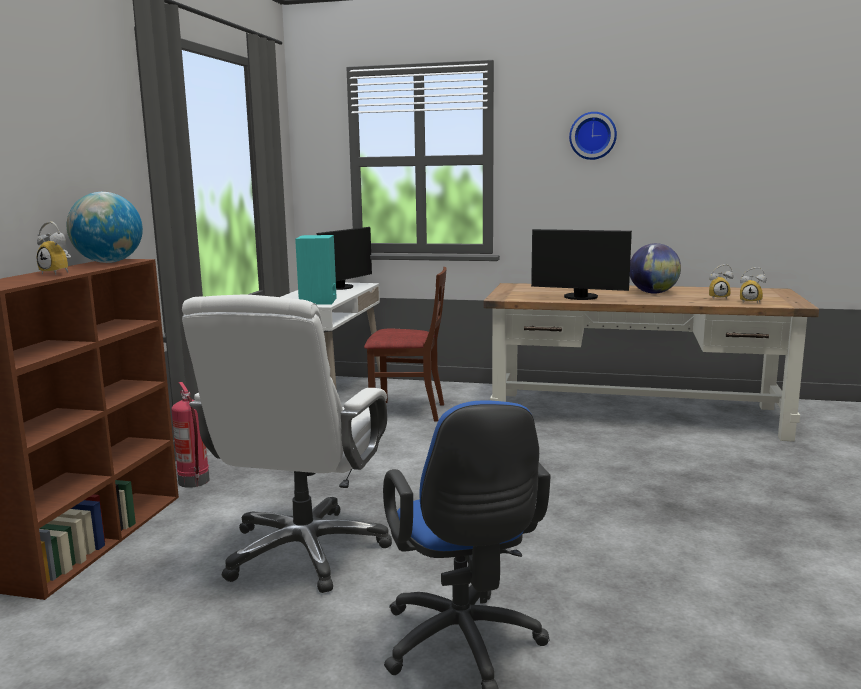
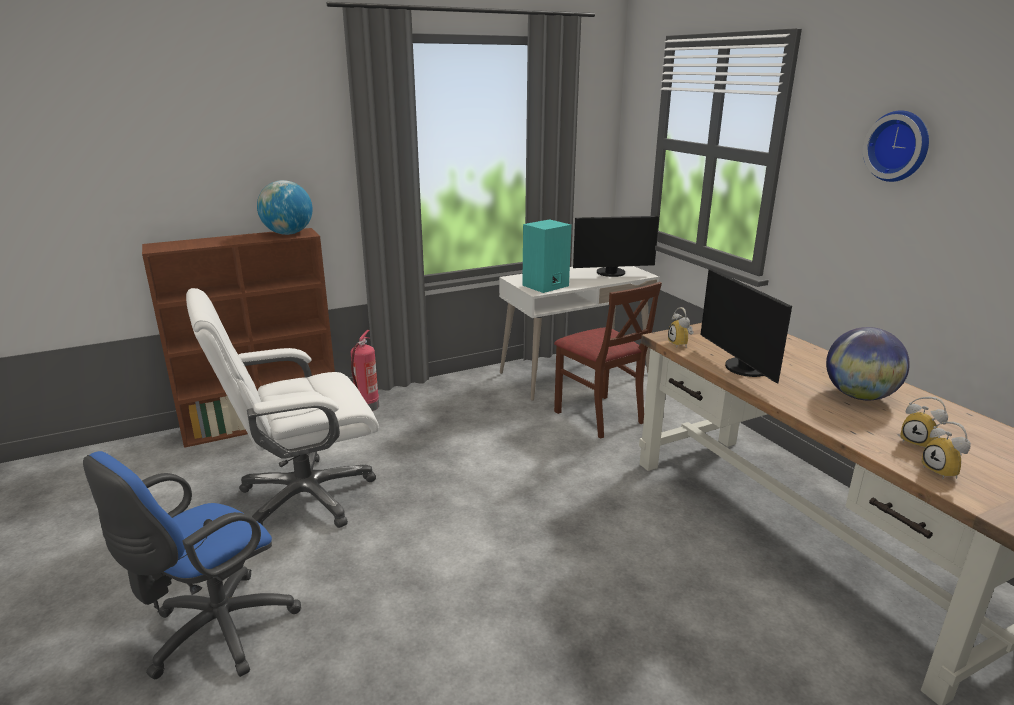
camera: 50 degrees right, 10 degrees up
alarm clock [37,222,71,275] -> alarm clock moved to [668,307,694,348]

